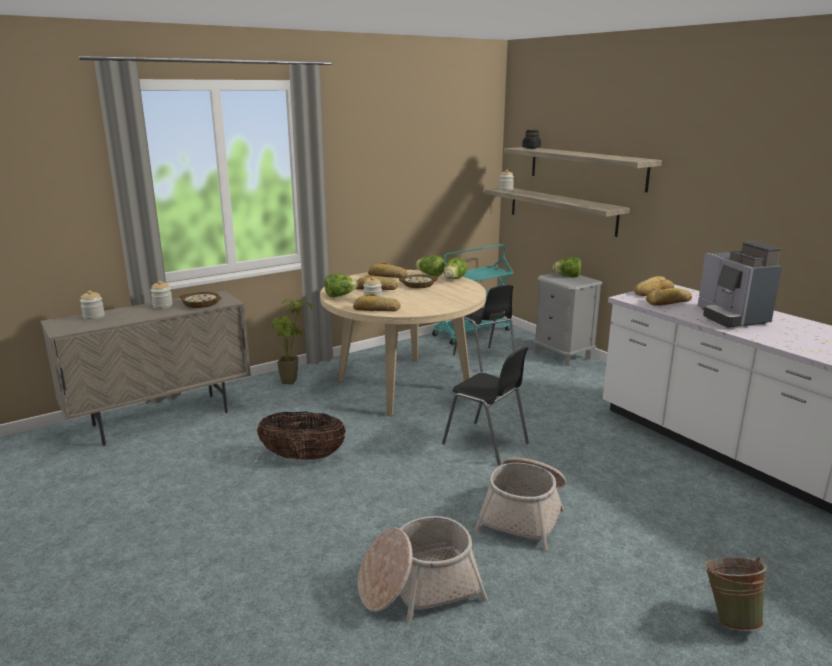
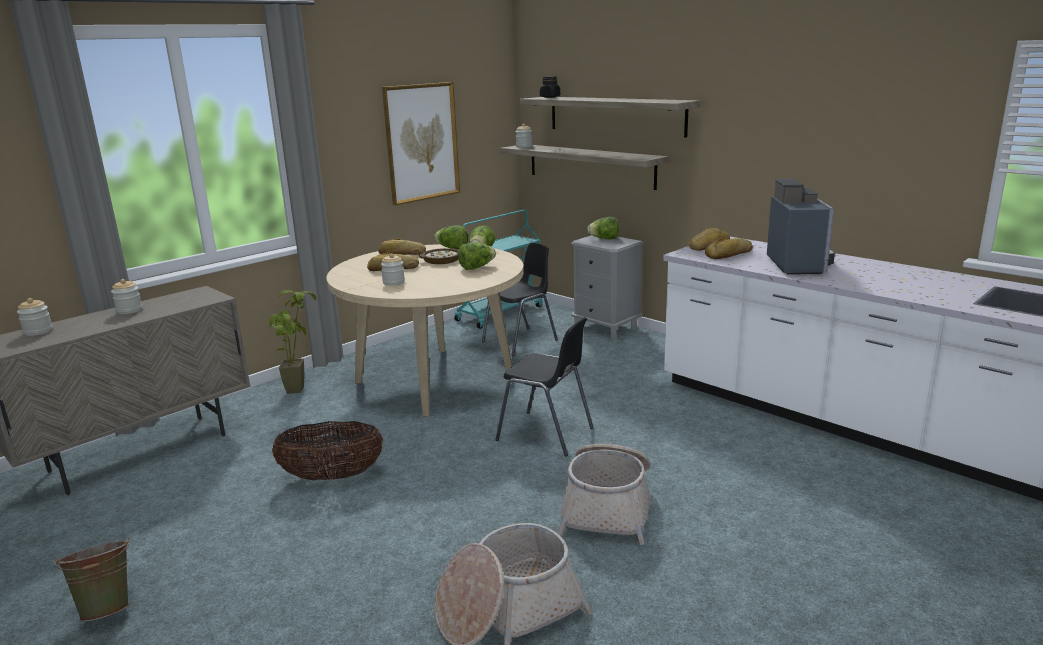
camera: 10 degrees left, 0 degrees up
bowl [179,292,222,308] -> none
lettuce [324,274,358,297] -> lettuce moved to [458,243,496,270]
bread [353,294,401,311] -> none
black chair [453,285,515,372] -> black chair turned 90 degrees counterclockwise [482,243,558,356]
coffee machine [697,241,782,328] -> coffee machine turned 150 degrees counterclockwise [767,178,835,275]
green bucket [704,557,771,631] -> green bucket moved to [54,538,130,622]
none -> picture [382,82,460,205]

